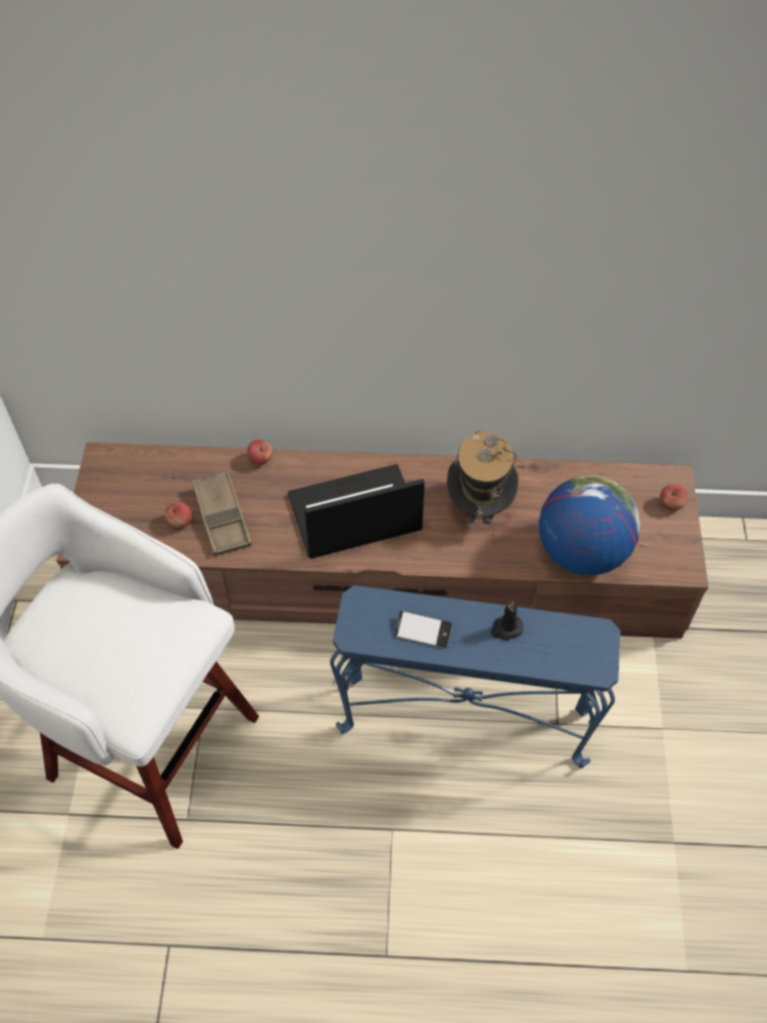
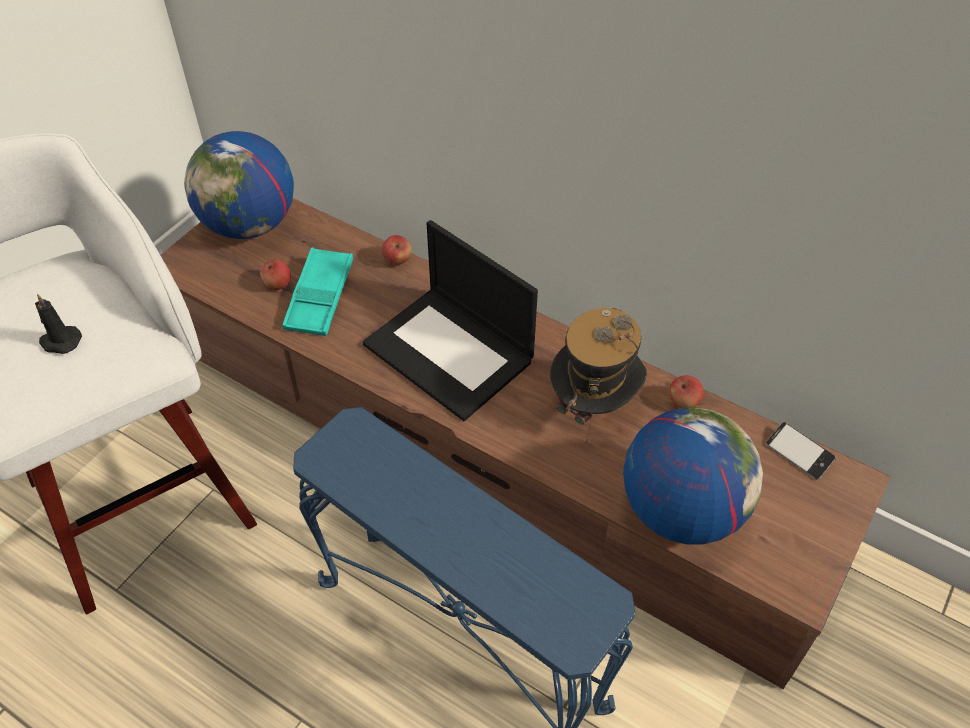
camera: 30 degrees right, 5 degrees down
brown tray [192,471,252,556] -> turquoise tray [282,248,353,336]
laptop [288,464,425,559] -> laptop turned 150 degrees counterclockwise [363,220,538,421]
phone [394,611,453,649] -> phone moved to [766,422,836,480]
black candle [491,601,523,640] -> black candle moved to [35,294,82,354]
apple [660,484,687,510] -> apple moved to [670,375,704,408]
none -> globe [184,131,294,239]

